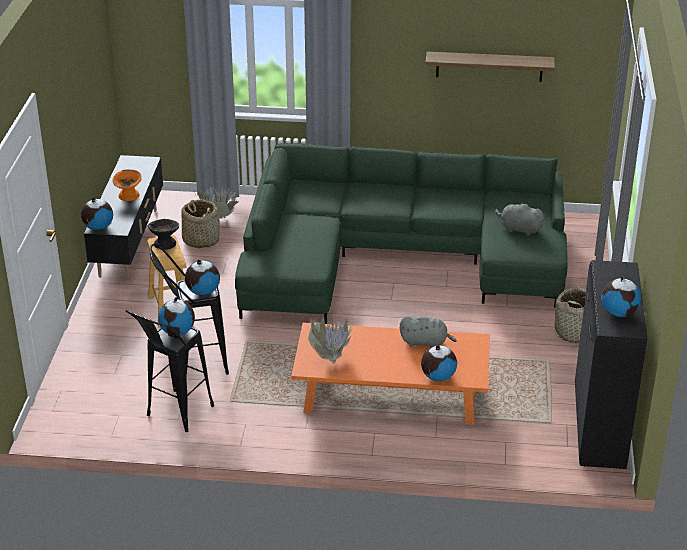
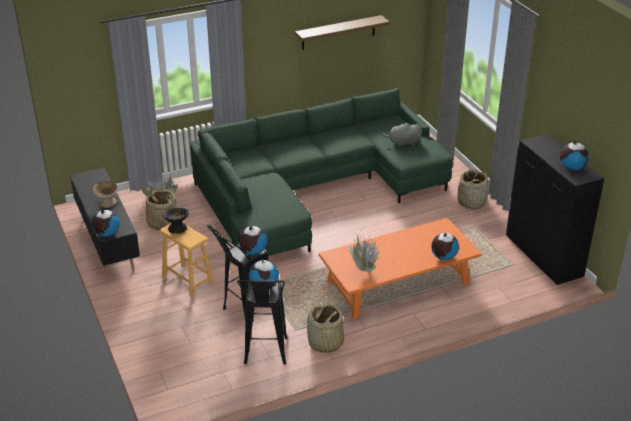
camera: 30 degrees left, 0 degrees up
orange bowl [112,170,142,201] -> beige bowl [93,181,119,208]
grey plush toy [400,316,457,347] -> none
none -> basket [307,303,344,353]

